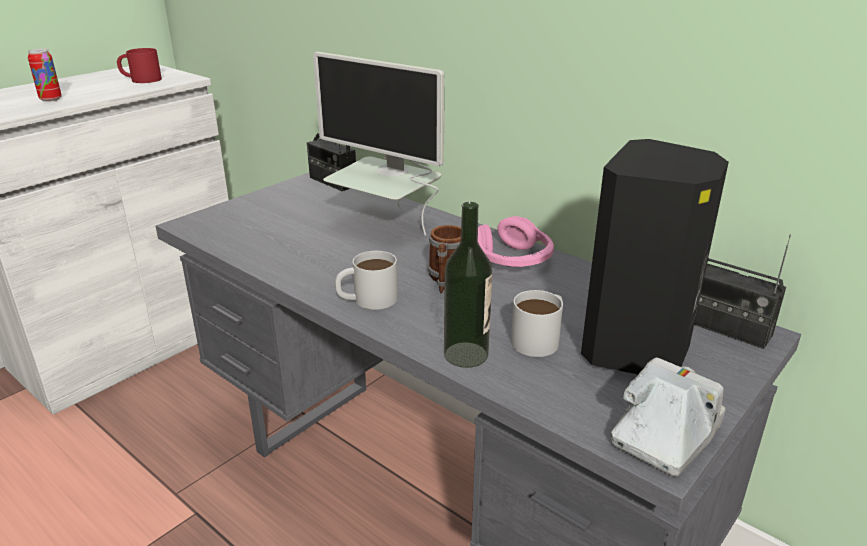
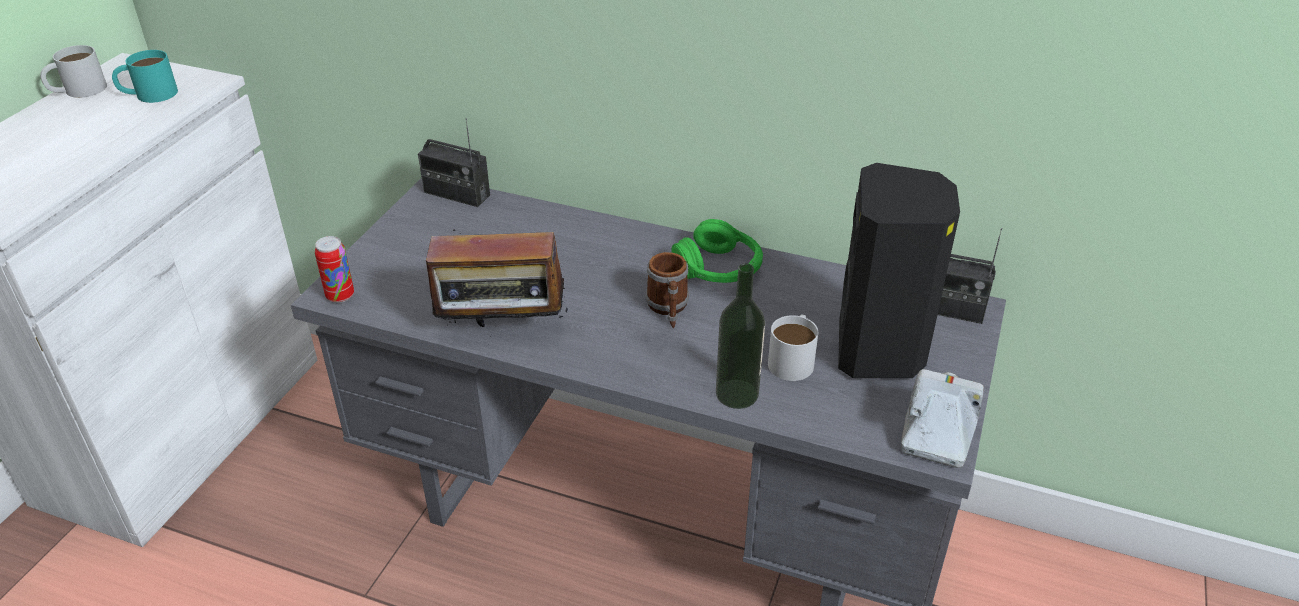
camera: 20 degrees left, 10 degrees up
can [28,49,62,102] -> can moved to [315,236,354,303]
red mug [117,48,162,83] -> turquoise mug [112,50,178,103]
monitor [313,52,445,236] -> none
white mug [335,251,398,310] -> white mug moved to [40,45,107,98]
pink headphones [478,216,554,267] -> green headphones [672,219,763,283]
none -> radio [423,213,568,337]

